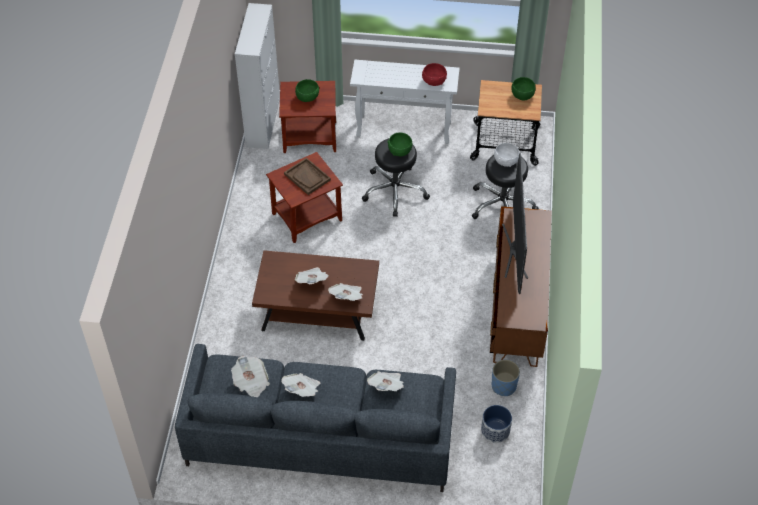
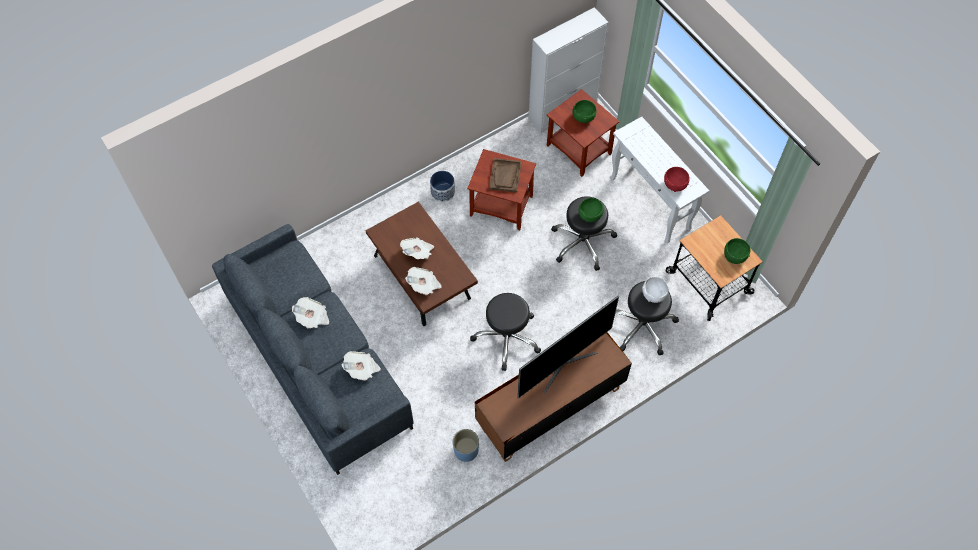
camera: 50 degrees right, 10 degrees up
newspaper [231,356,270,397] -> none
planter [481,405,512,443] -> planter moved to [430,171,455,202]
none -> black stool [470,293,541,371]

